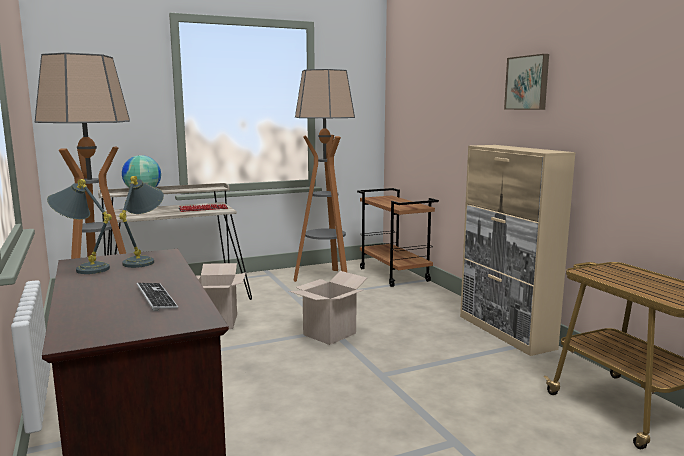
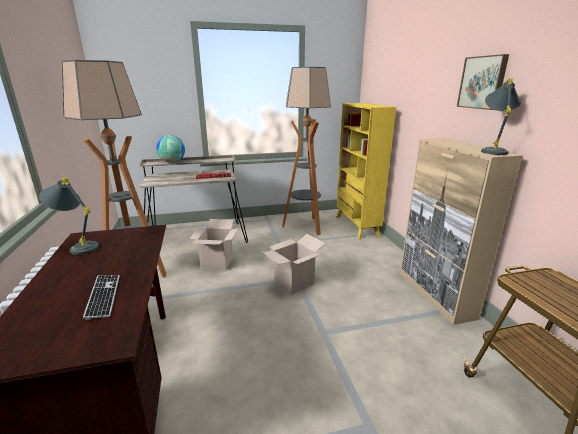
camera: 10 degrees right, 10 degrees up
grey table lamp [119,176,164,268] -> grey table lamp moved to [481,78,521,155]
brown cart [357,188,439,287] -> yellow bookcase [336,103,396,239]

